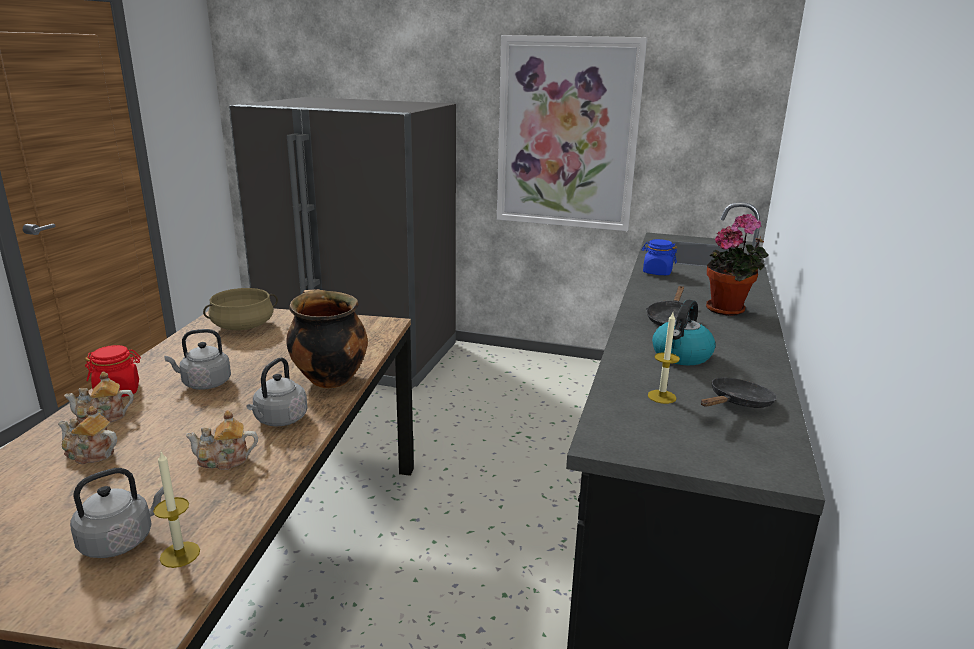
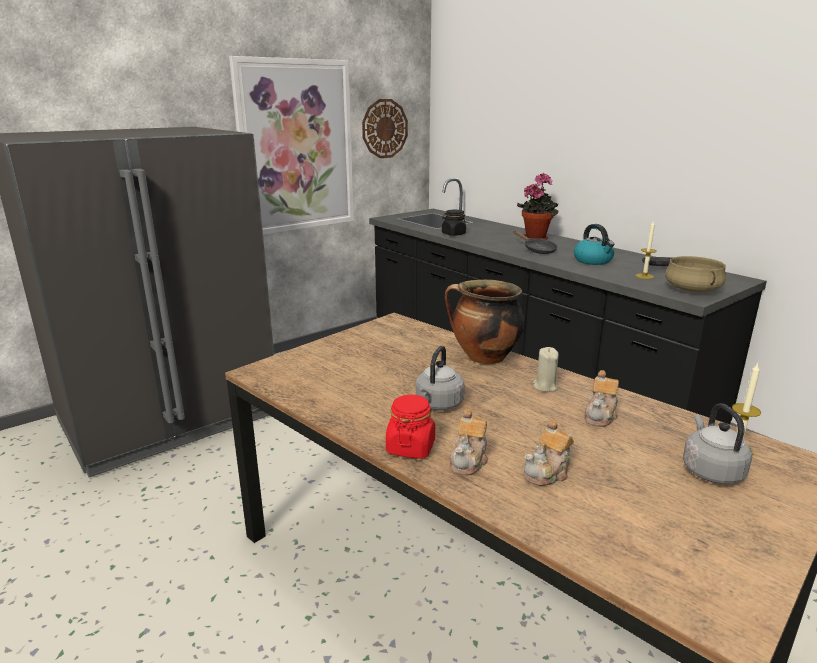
camera: 55 degrees left, 0 degrees up
beige cooking pot [203,288,278,330] -> beige cooking pot moved to [665,256,726,293]
grey kettle [246,357,308,426] -> beige candle [533,347,559,392]
blue jar [641,239,677,275] -> black jar [442,210,466,236]
none -> wall clock [362,99,408,158]

